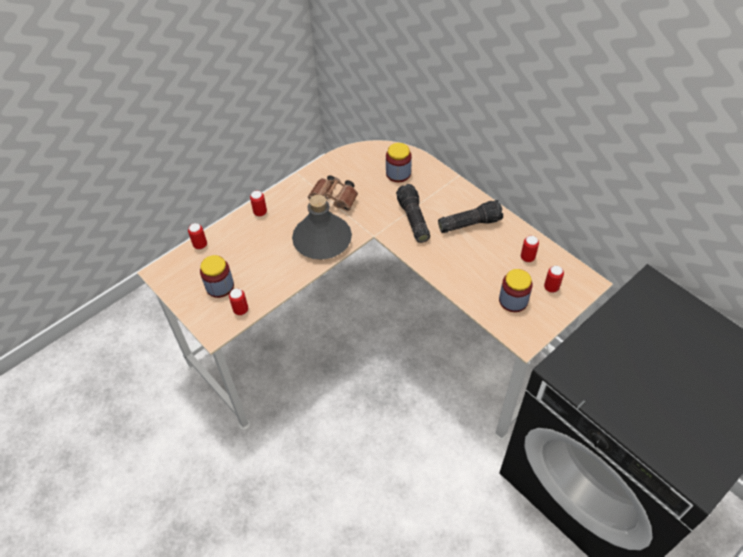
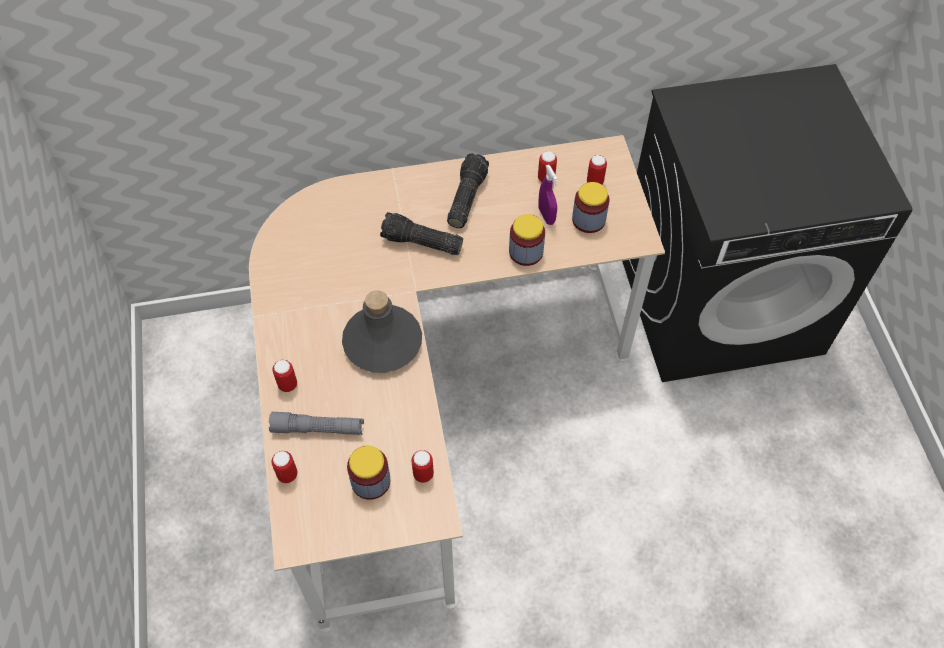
camera: 60 degrees left, 5 degrees up
brown binoculars [308,175,358,211] -> none
jar [386,143,412,182] -> jar moved to [509,214,545,266]
none -> grey flashlight [269,412,364,435]
none -> purple spray bottle [538,165,557,225]

